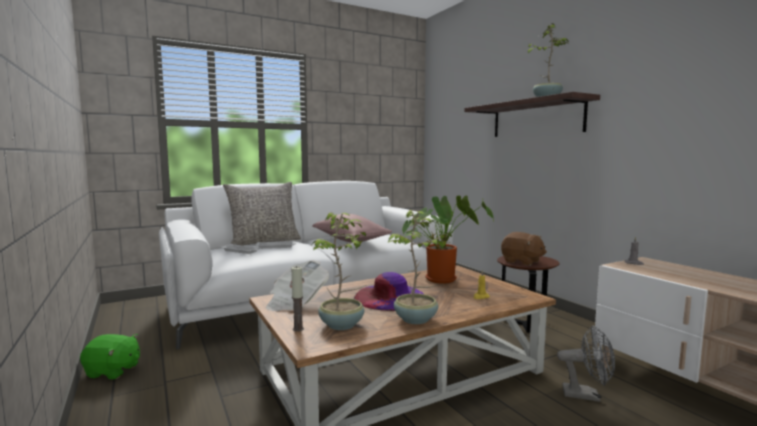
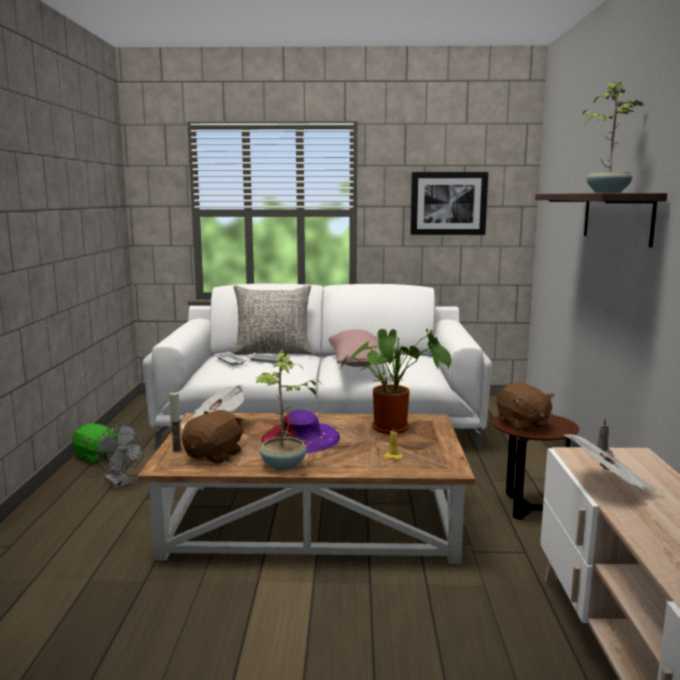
camera: 30 degrees right, 5 degrees up
potted plant [312,212,366,330] -> brown plush toy [182,410,244,464]
grey fan [557,325,615,402] -> grey fan moved to [95,424,145,489]
none -> picture [410,172,488,235]
none -> newspaper [563,434,664,494]

